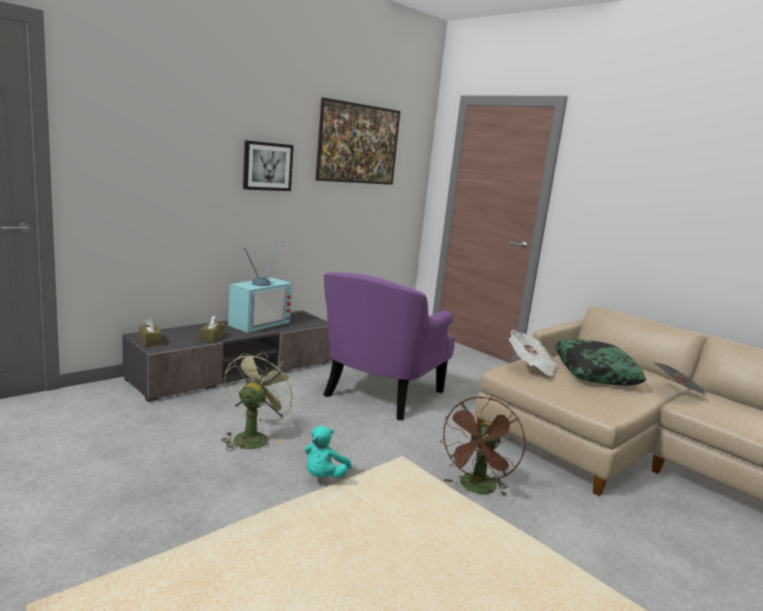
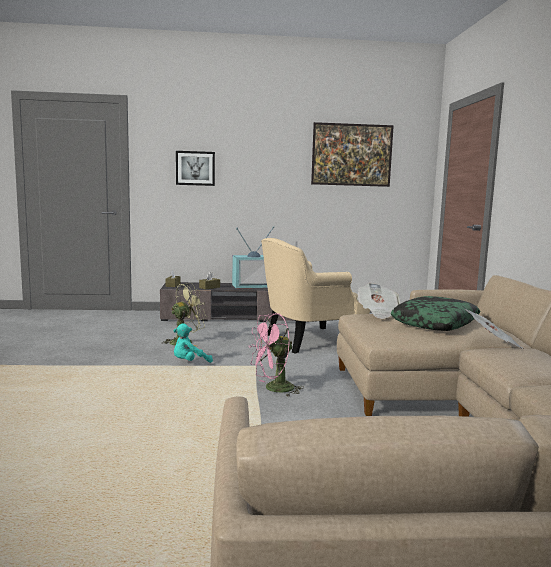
camera: 40 degrees right, 5 degrees down
picture [243,140,294,191] -> picture moved to [176,151,215,186]
purple armchair [323,272,455,420] -> beige armchair [261,238,370,354]
brown fan [440,397,525,497] -> pink fan [249,313,304,397]

